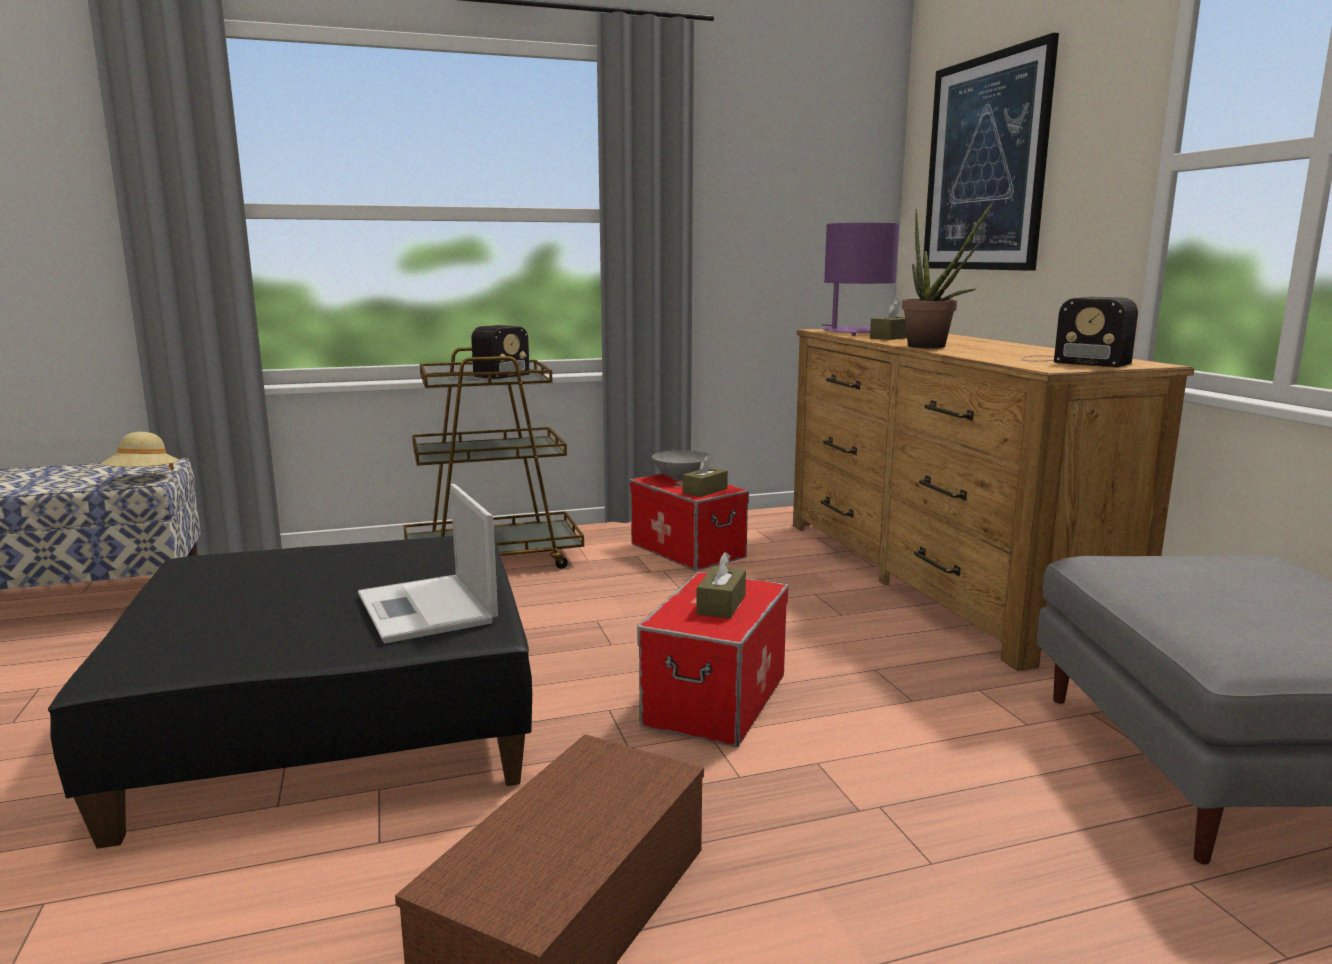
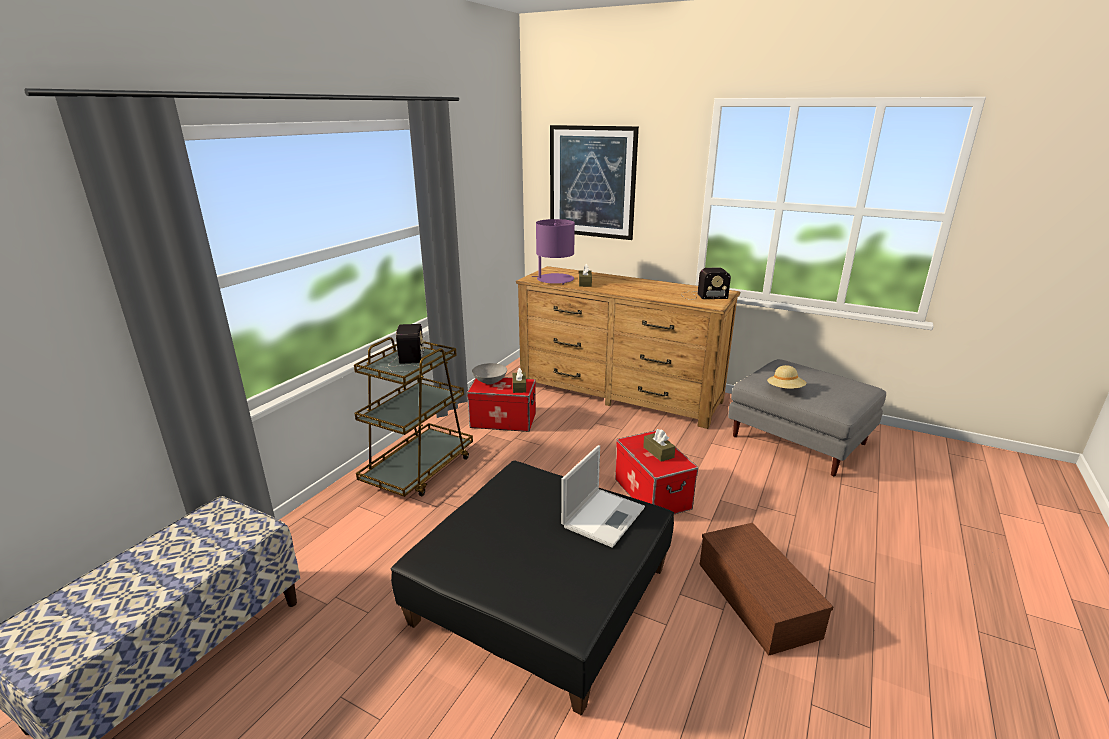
camera: 45 degrees left, 10 degrees up
beige hat [101,432,179,471] -> beige hat moved to [767,365,806,389]
laptop [358,484,498,643] -> laptop turned 75 degrees counterclockwise [561,445,645,548]
potted plant [902,201,994,348] -> none

